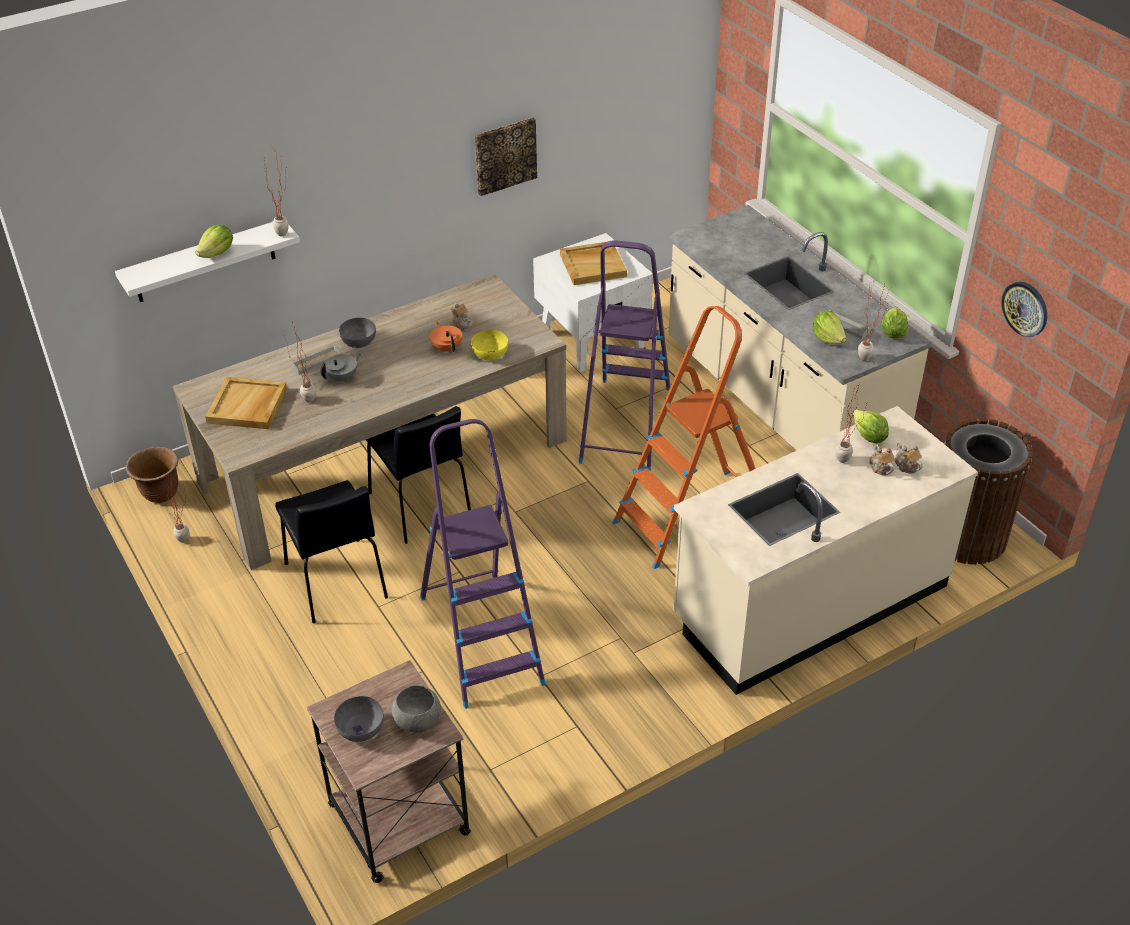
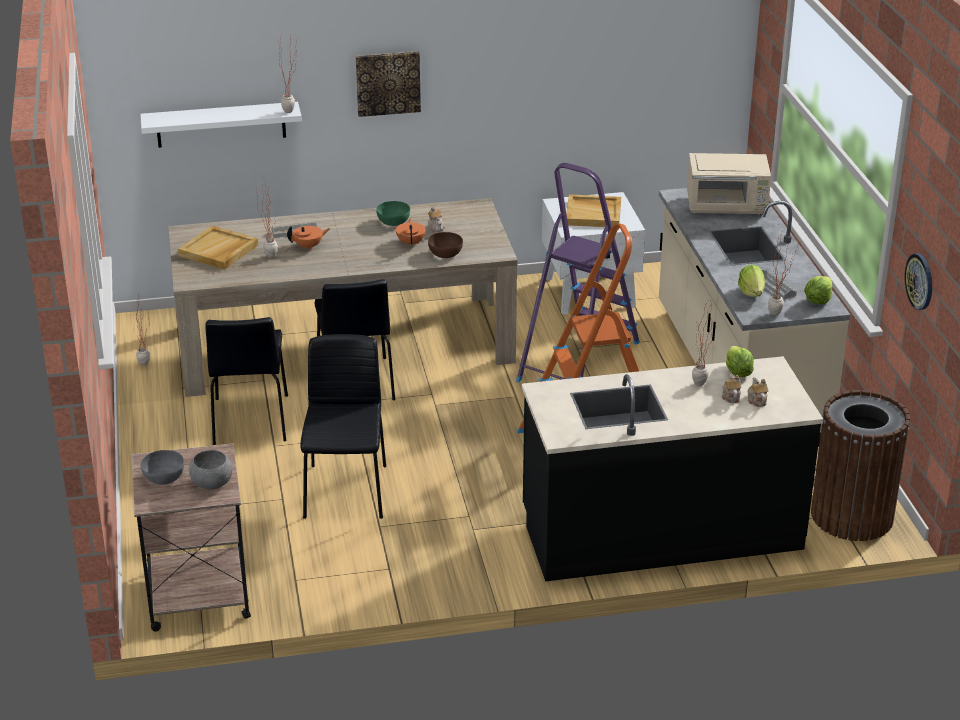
camera: 20 degrees right, 10 degrees down
brown planter [126,446,178,503] -> none
lettuce [196,225,233,258] -> none
grey teapot [321,353,361,382] -> orange teapot [287,226,330,250]
grey bowl [339,318,376,348] -> none
purple step ladder [420,419,545,709] -> black chair [300,334,386,519]
yellow bowl [471,330,508,361] -> brown bowl [428,232,463,258]
picture [474,117,537,196] -> picture moved to [356,51,421,117]
beige counter [674,406,978,695] -> black counter [522,356,823,582]
none -> green bowl [376,201,410,226]
none -> beige microwave [687,153,771,215]

